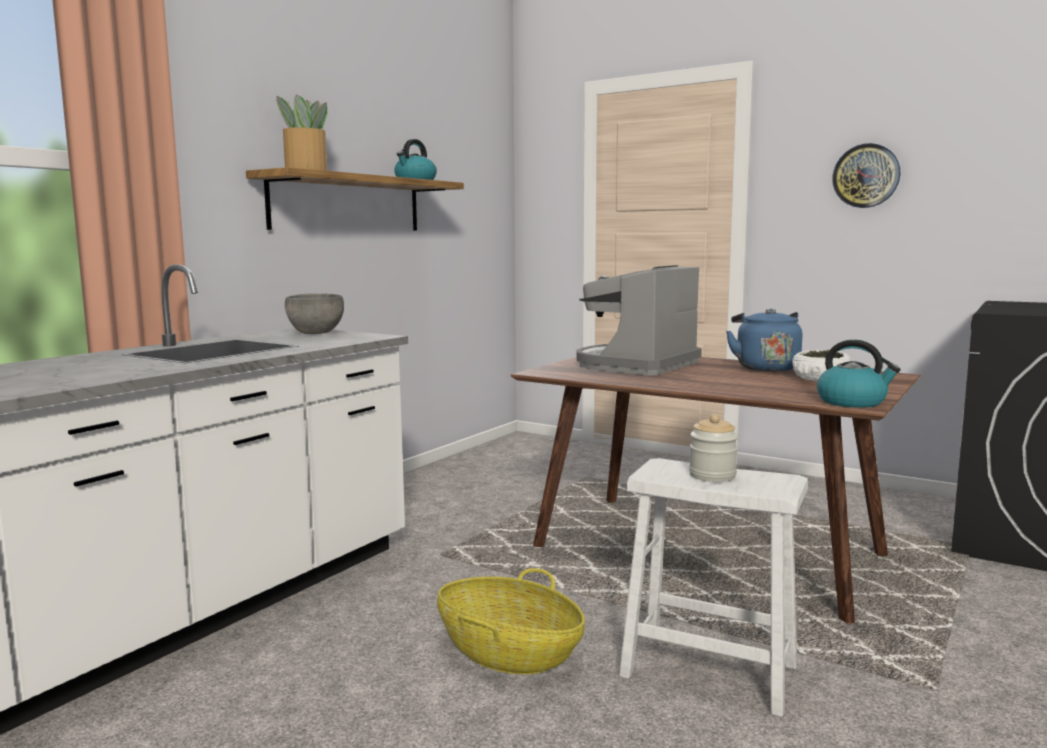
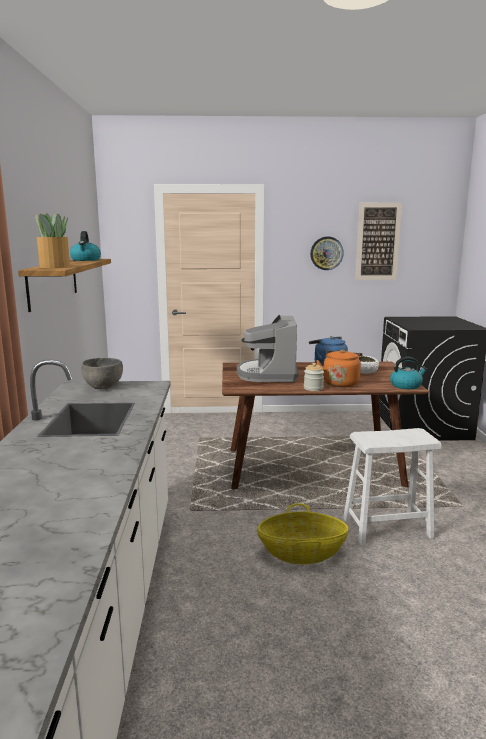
camera: 35 degrees left, 5 degrees up
jar [689,414,738,482] -> jar moved to [304,363,324,391]
none -> orange kettle [316,349,362,387]
none -> picture [356,203,402,280]

